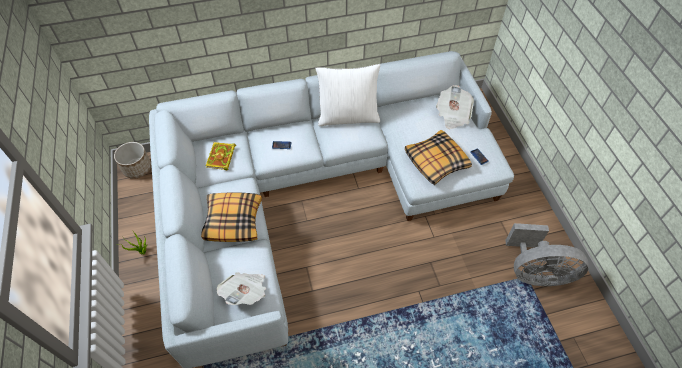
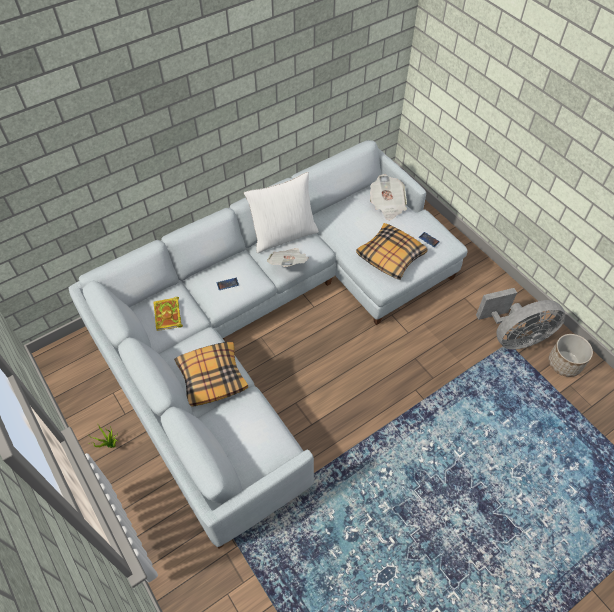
camera: 20 degrees left, 0 degrees up
planter [114,142,151,179] -> planter moved to [548,334,593,377]
newspaper [217,272,266,305] -> newspaper moved to [267,248,309,267]

